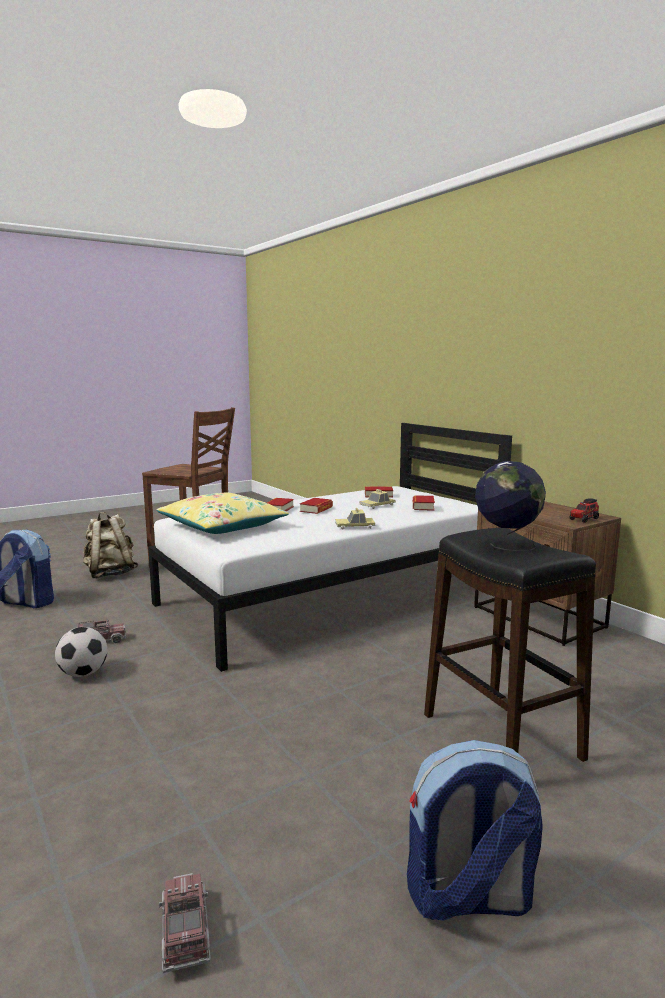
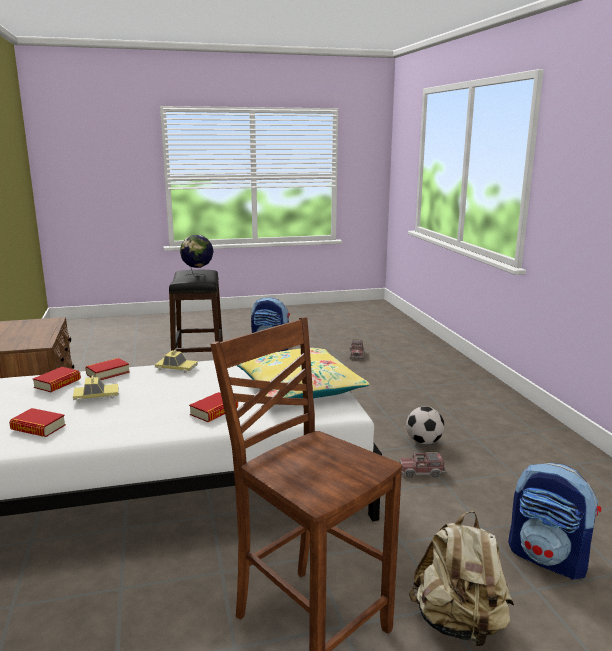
camera: 160 degrees left, 5 degrees up
book [300,498,333,514] -> book moved to [85,358,130,380]
toy truck [570,498,599,523] -> none

